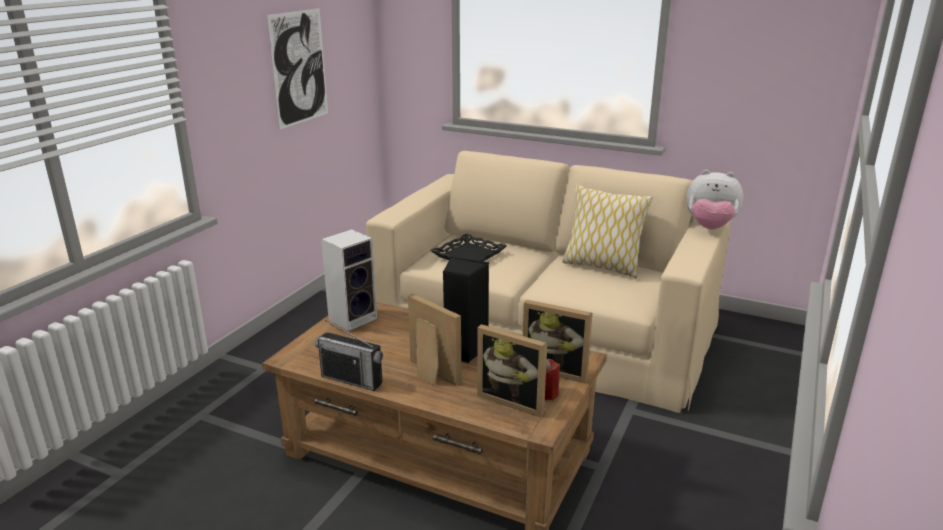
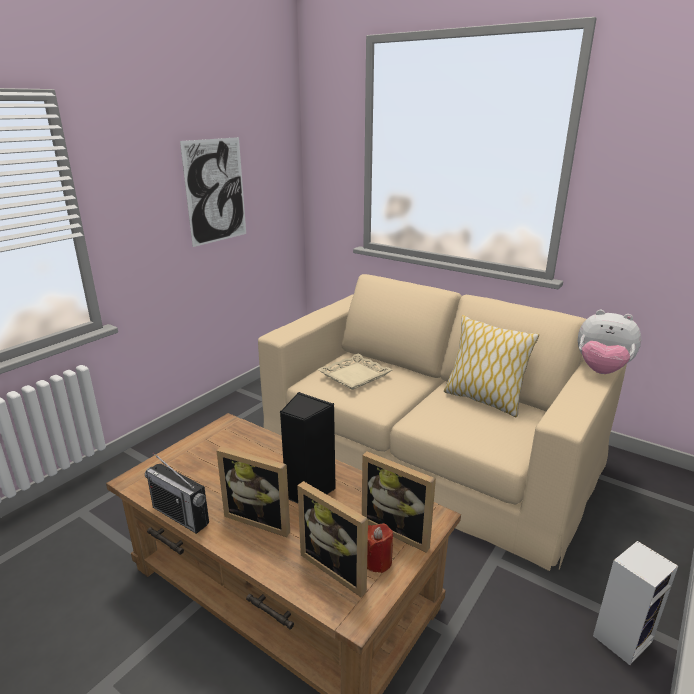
camera: 10 degrees right, 0 degrees up
speaker [321,229,377,331] -> speaker moved to [593,541,678,665]
picture frame [408,294,461,386] -> picture frame turned 150 degrees clockwise [216,446,290,537]
black tray [431,233,507,261] -> beige tray [318,354,392,390]

